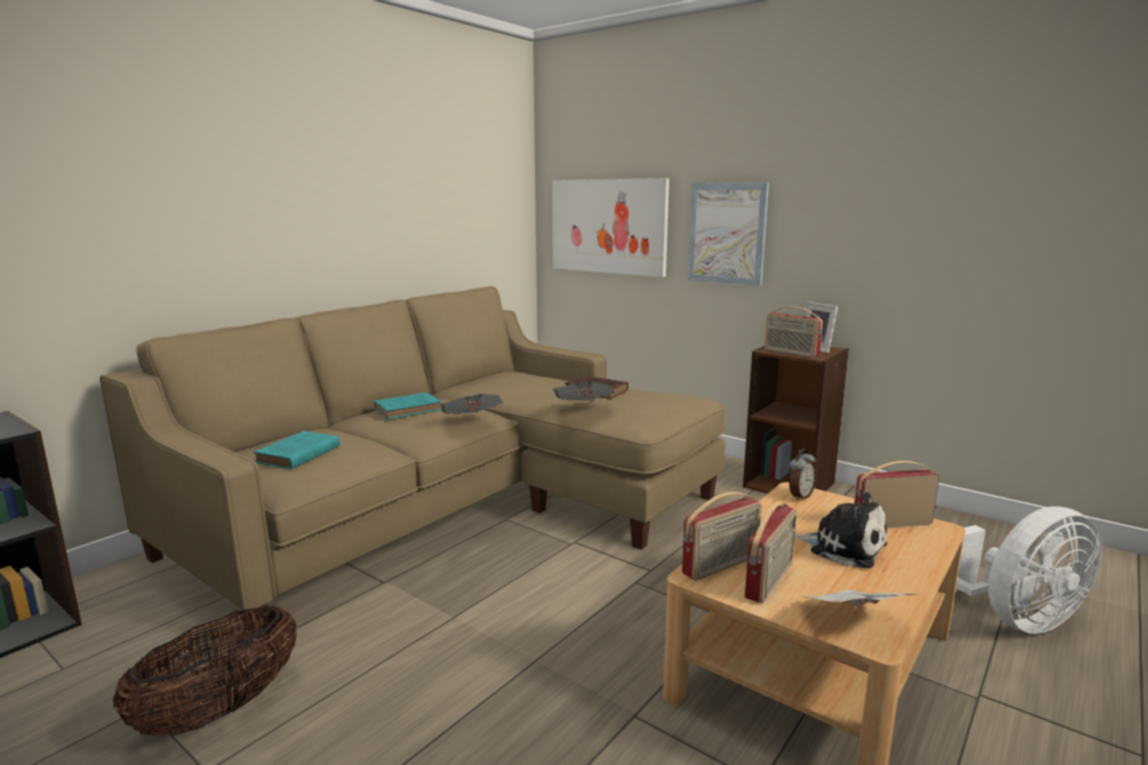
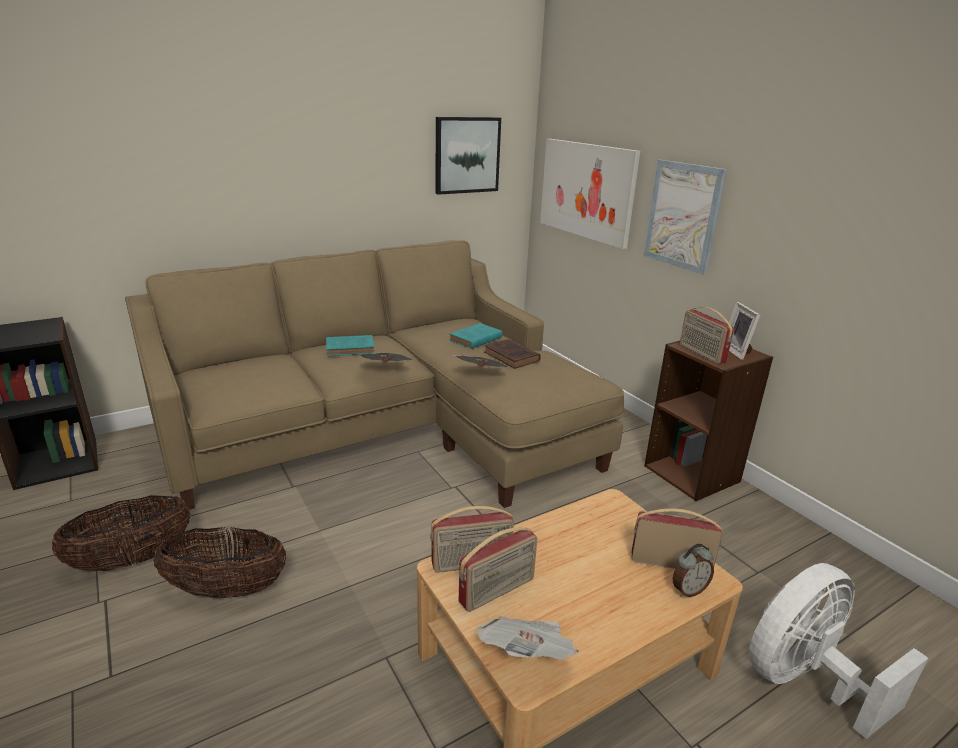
camera: 20 degrees right, 10 degrees up
turquoise book [253,431,340,469] -> turquoise book moved to [449,323,502,349]
alarm clock [789,449,816,501] -> alarm clock moved to [673,544,714,597]
plush toy [794,493,887,568] -> none
white fan [955,506,1102,634] -> white fan turned 150 degrees clockwise [749,563,928,739]
none -> basket [153,527,286,599]
none -> picture [436,117,501,195]

